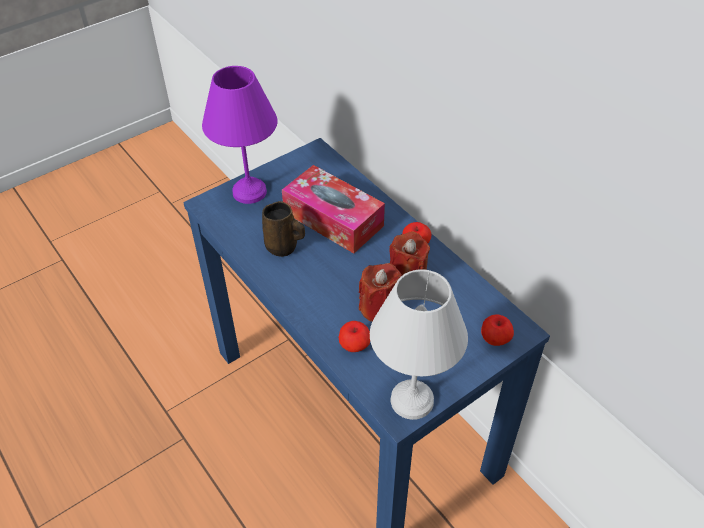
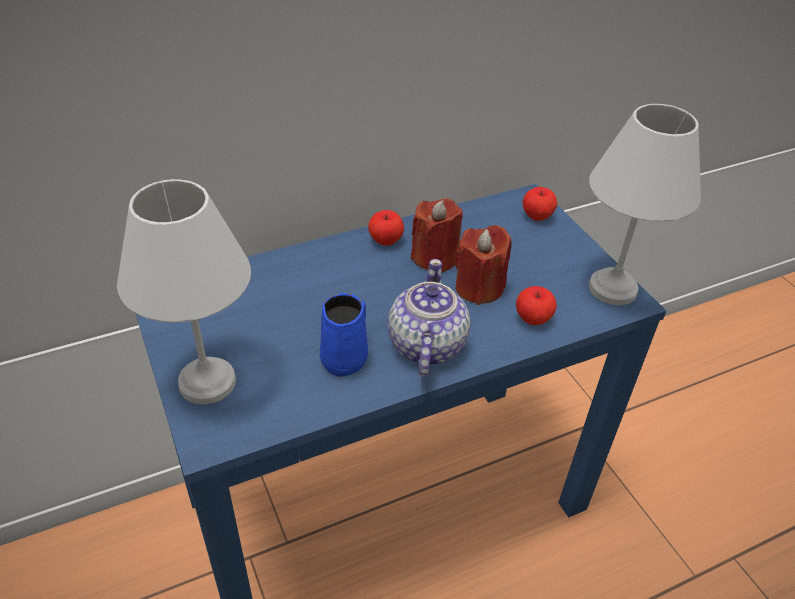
camera: 80 degrees left, 5 degrees down
purple table lamp [202,66,278,204] -> white table lamp [117,179,251,404]
brown mug [262,201,305,257] -> blue mug [320,293,368,377]
tissue box [282,165,385,253] -> none
none -> teapot [388,259,470,376]

